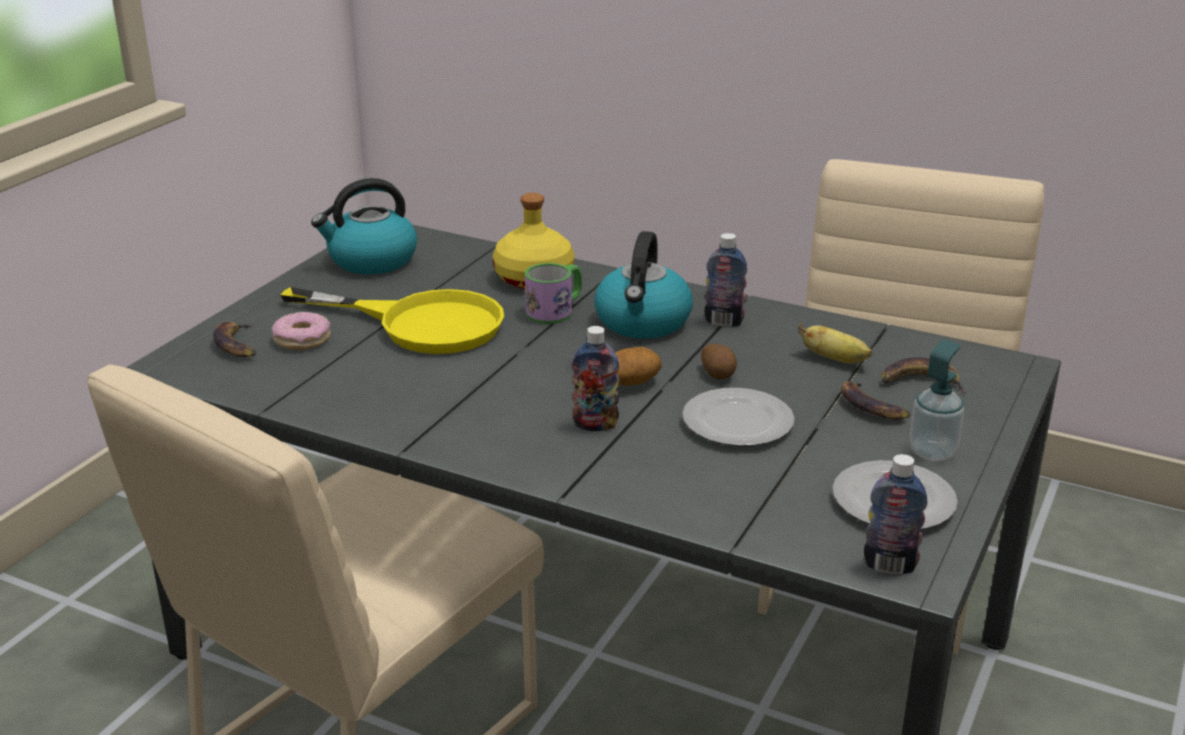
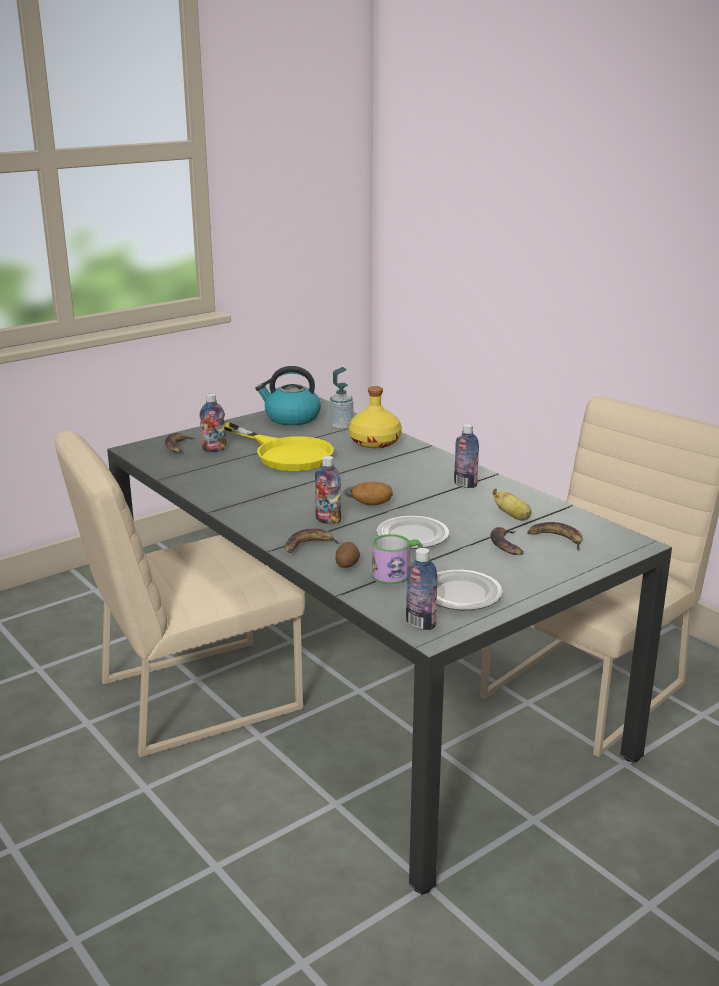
camera: 25 degrees right, 5 degrees down
donut [272,312,331,350] -> bottle [199,393,227,452]
mug [525,263,582,324] -> mug moved to [372,534,423,585]
kettle [594,231,693,339] -> none
potato [701,344,737,379] -> potato moved to [335,542,360,568]
soap dispenser [910,339,964,461] -> soap dispenser moved to [329,367,353,429]
none -> banana [285,528,342,553]

